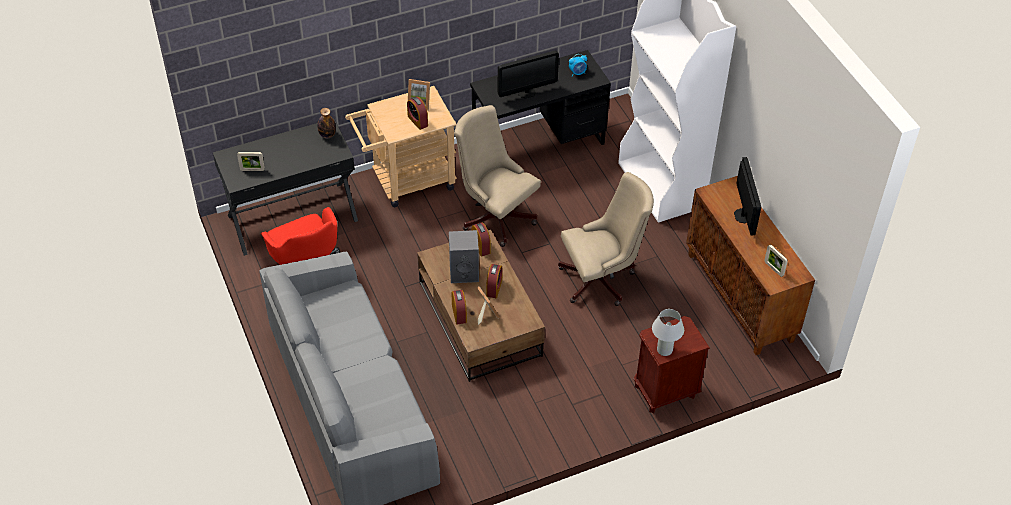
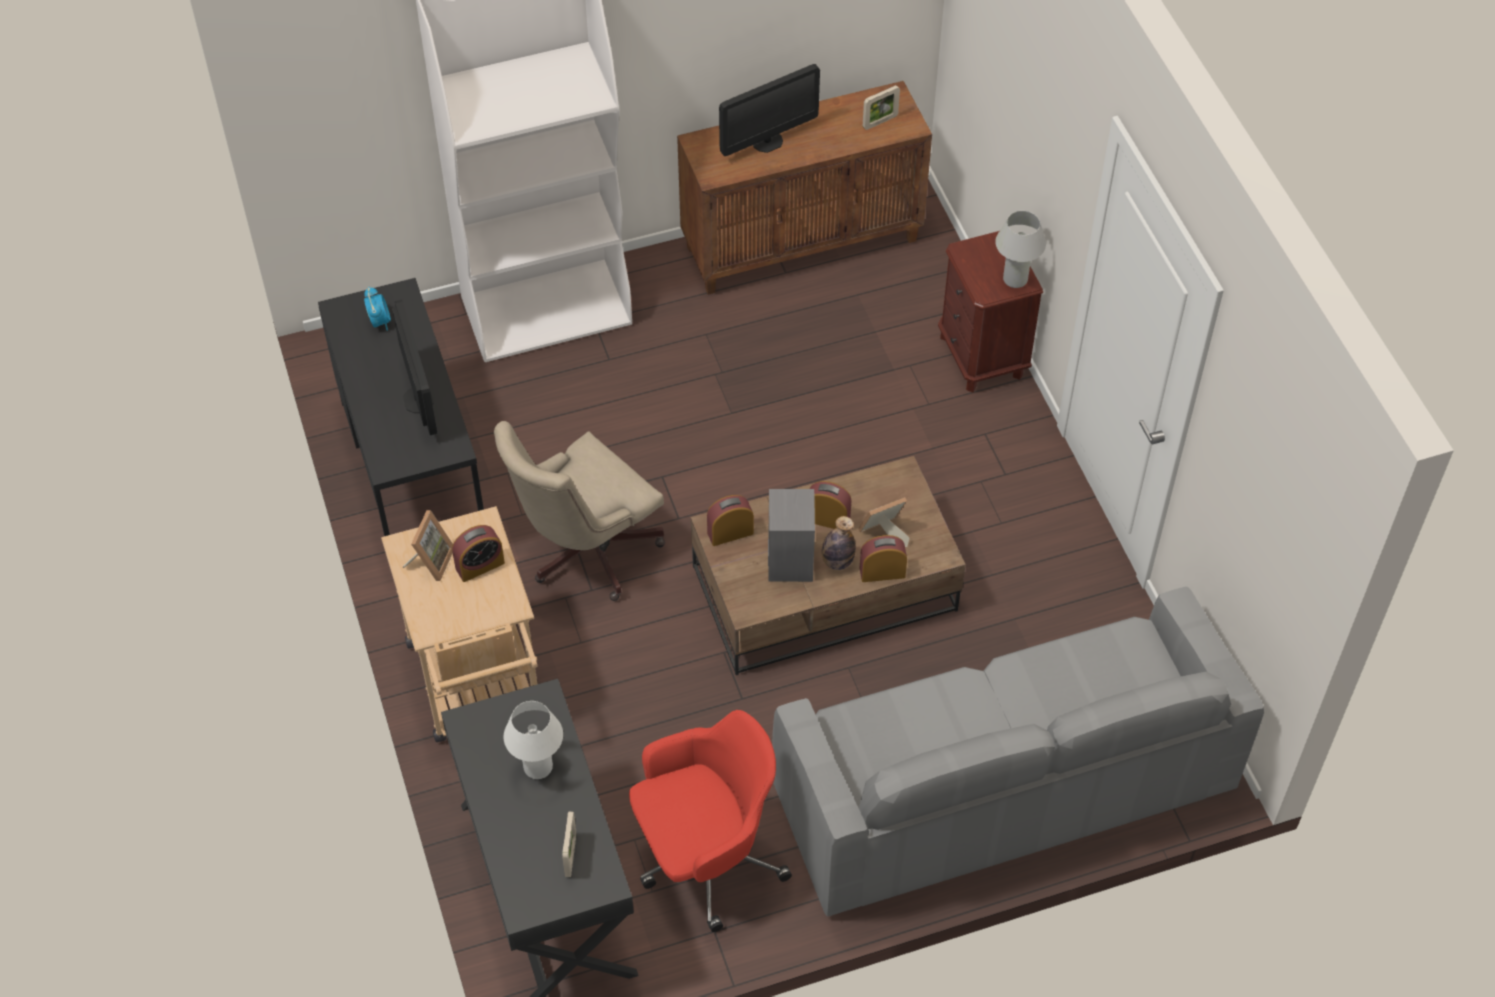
camera: 85 degrees left, 5 degrees up
bottle [317,108,336,139] -> bottle moved to [822,516,856,570]
beige office chair [558,172,654,306] -> none
monitor [734,157,761,235] -> monitor turned 150 degrees clockwise [719,64,820,156]
none -> white table lamp [504,701,563,779]

